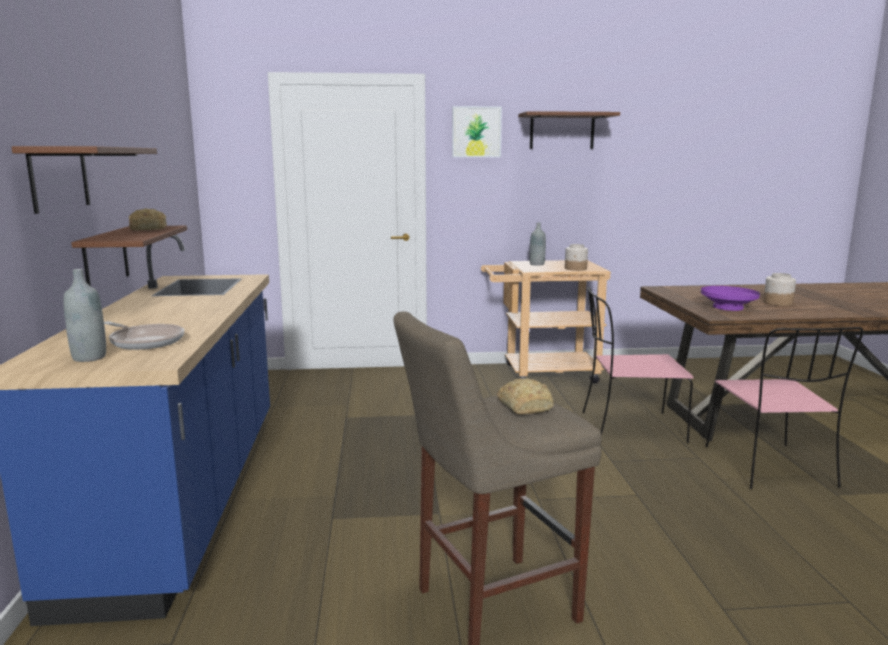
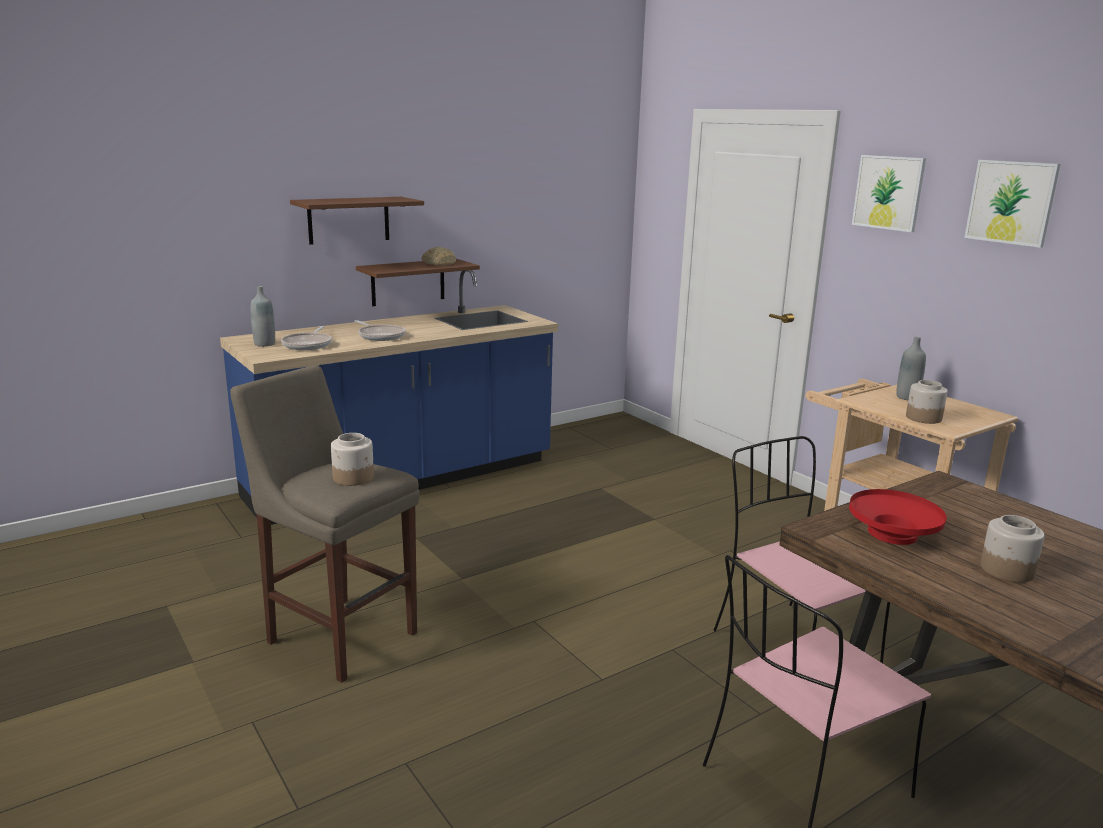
camera: 60 degrees right, 5 degrees up
bread [497,378,554,415] -> jar [331,433,374,486]
brown shelf [518,111,620,149] -> picture [964,160,1060,248]
purple bowl [701,286,760,311] -> red bowl [849,489,947,545]
none -> frying pan [355,320,406,341]

